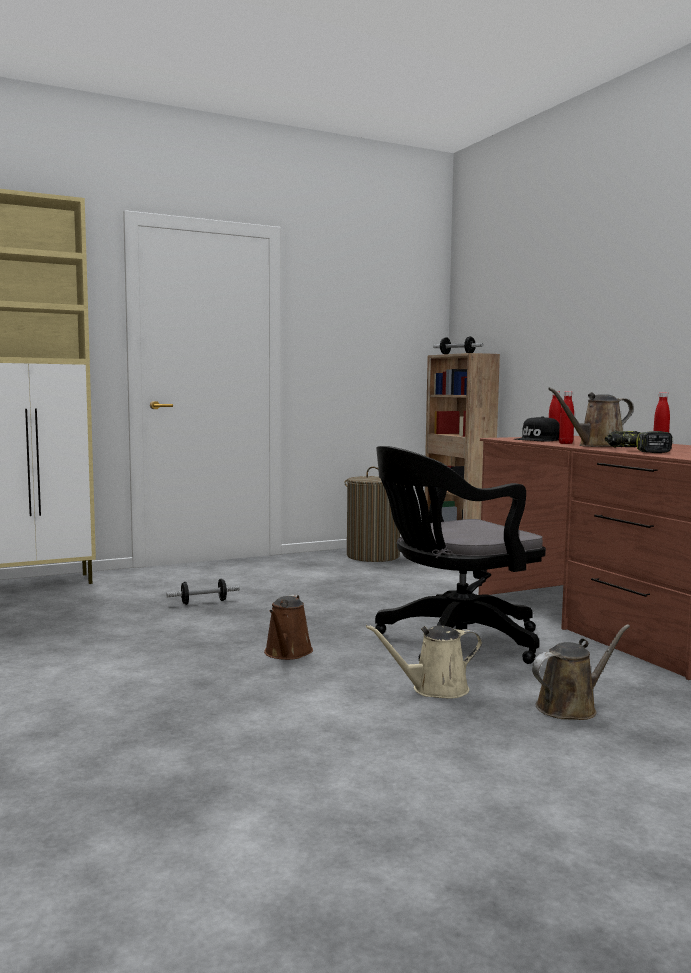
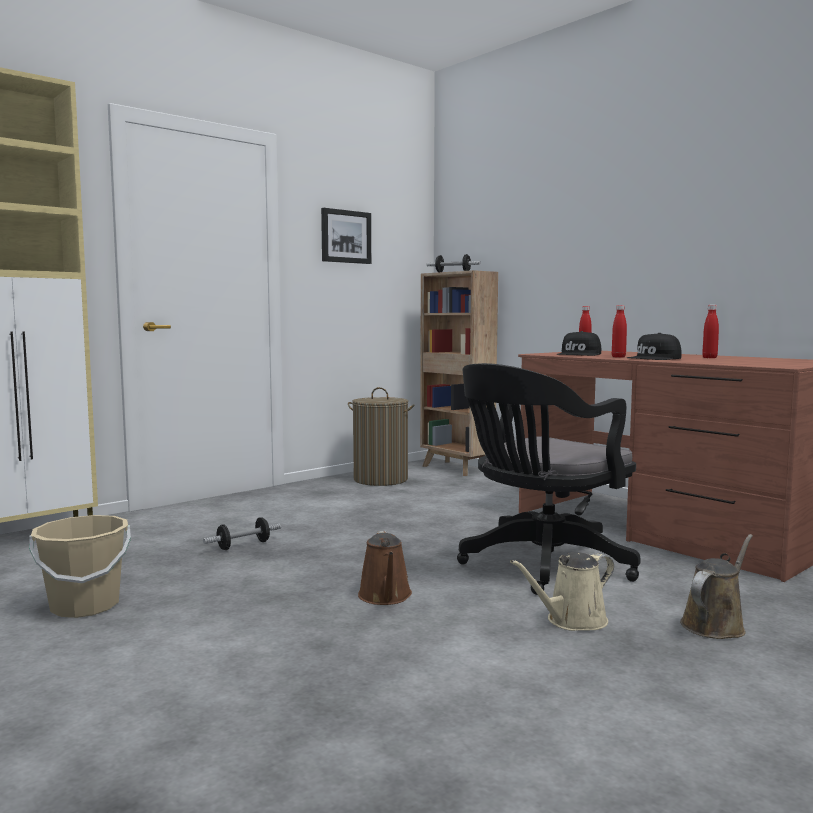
camera: 15 degrees left, 0 degrees up
brown watering can [548,387,634,447] -> black cap [627,333,682,360]
power drill [605,431,672,453] -> none
none -> beige bucket [29,515,131,618]
none -> picture [321,208,371,264]

